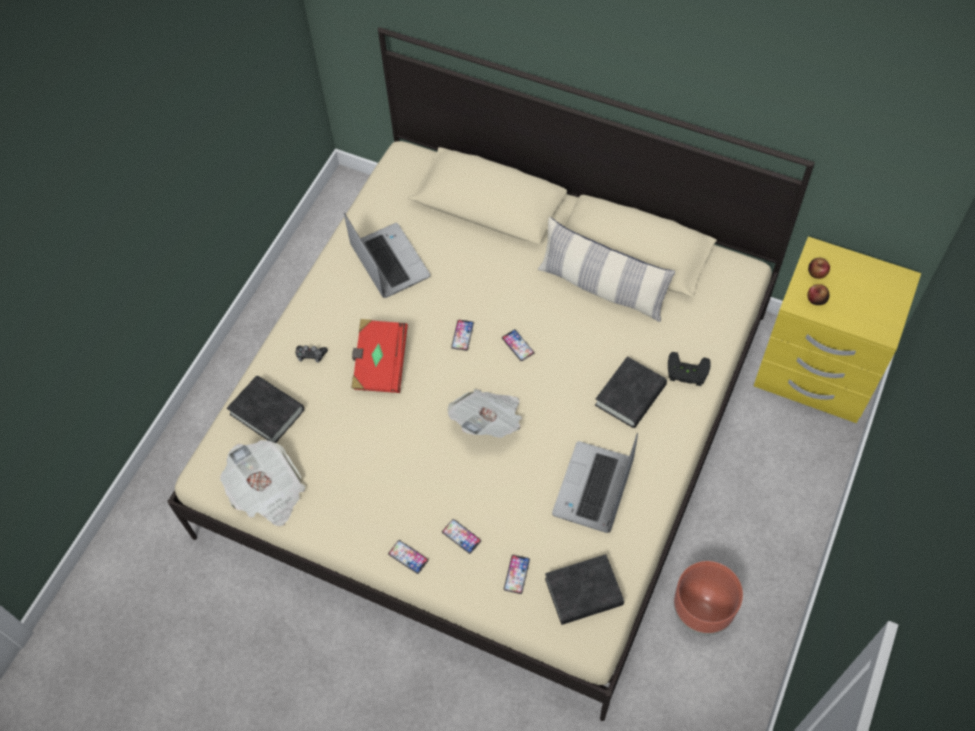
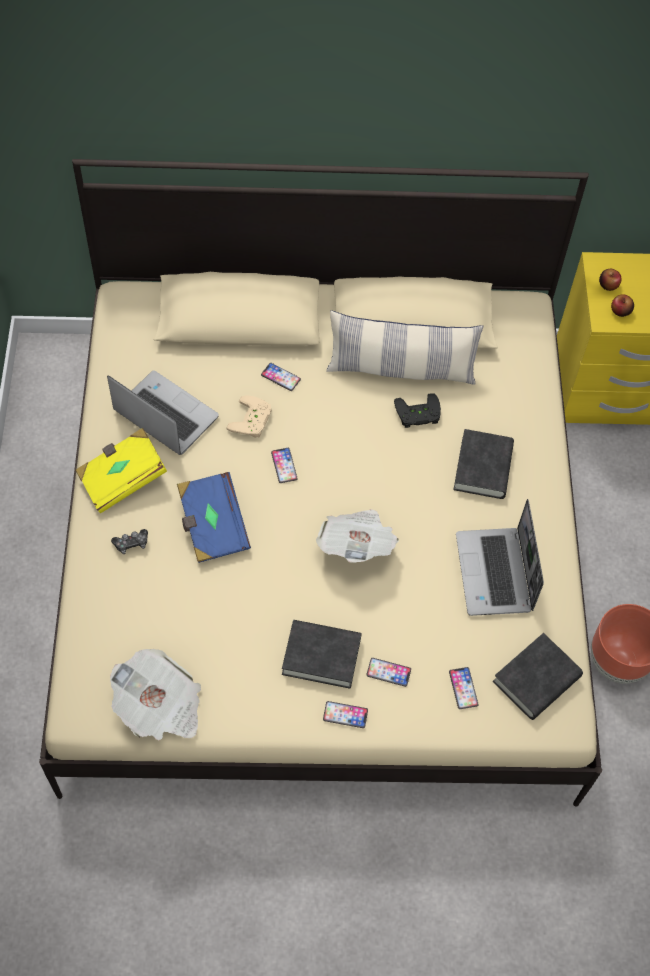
camera: 30 degrees left, 0 degrees up
black book [227,376,304,443] -> black book moved to [282,620,362,689]
red book [351,319,408,393] -> blue book [177,472,251,563]
phone [502,330,534,361] -> phone moved to [261,363,301,391]
black game controller [668,352,711,386] -> black game controller moved to [394,393,441,428]
none -> yellow book [75,428,167,513]
none -> beige game controller [227,395,272,438]

